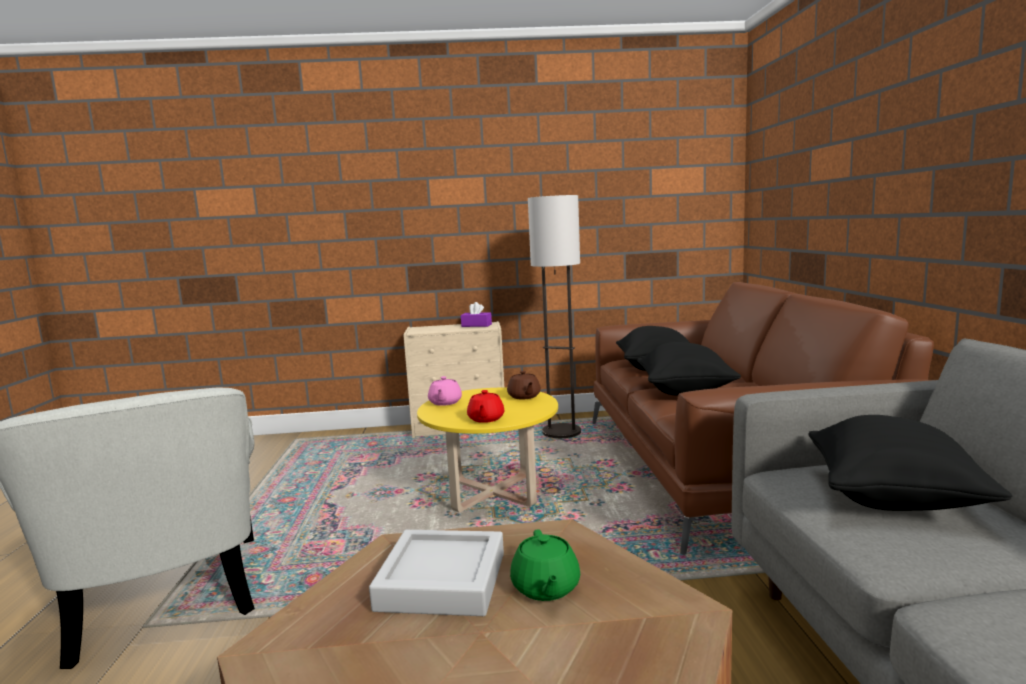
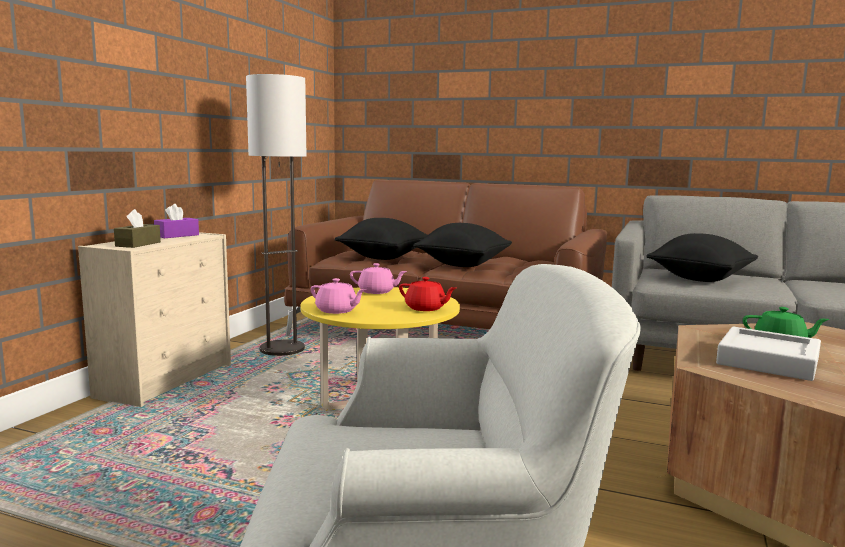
camera: 65 degrees left, 0 degrees up
brown teapot [507,371,541,400] -> pink teapot [350,263,407,294]
none -> brown tissue box [114,209,161,248]

